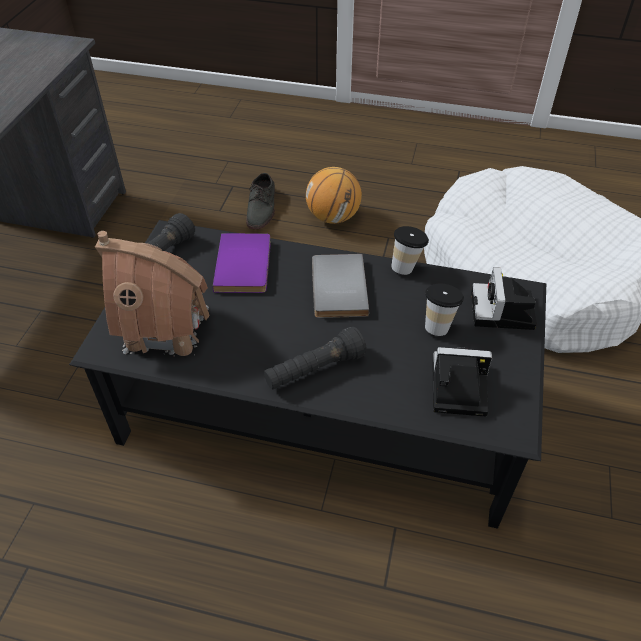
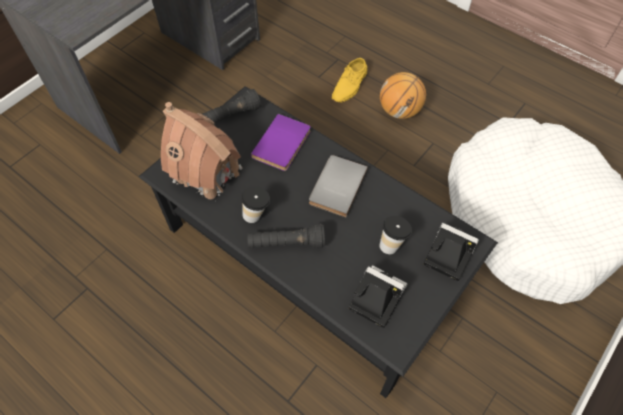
camera: 25 degrees right, 10 degrees up
grey shoe [246,173,275,229] -> yellow shoe [332,58,367,103]
cup [391,226,429,275] -> cup moved to [241,186,270,223]
camera [471,267,537,330] -> camera turned 90 degrees clockwise [423,223,479,281]

